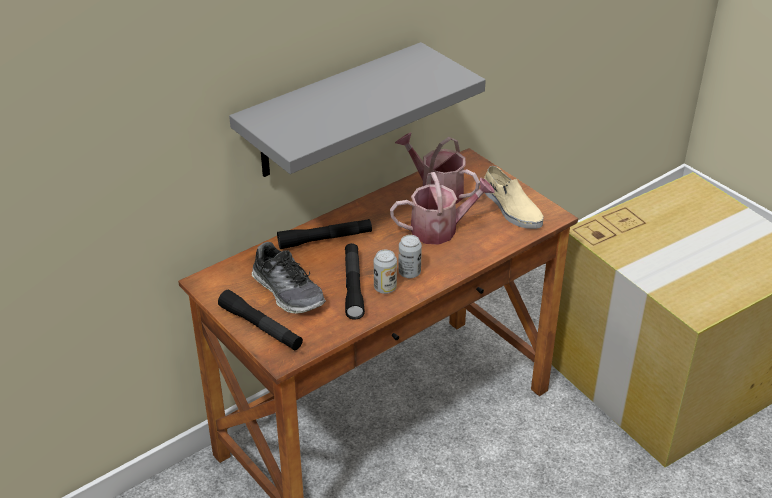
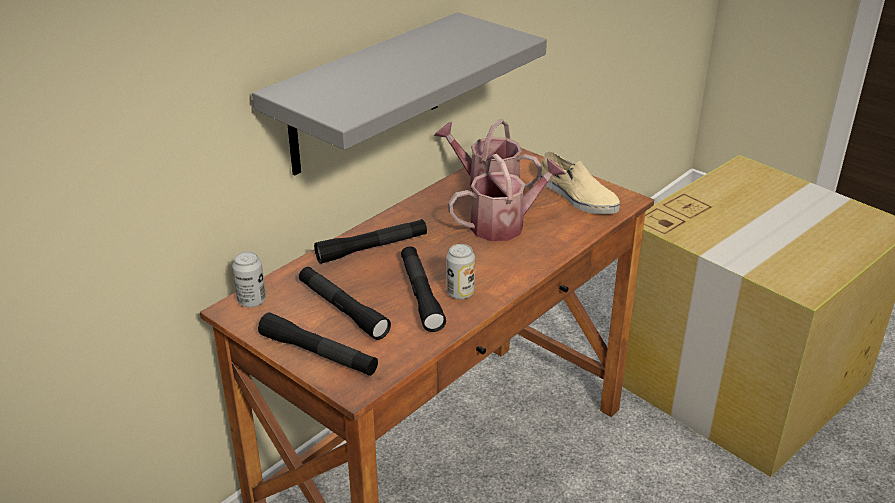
camera: 10 degrees left, 5 degrees down
shoe [252,242,326,313] -> black flashlight [299,267,391,340]
can [398,235,422,278] -> can moved to [232,251,266,308]

